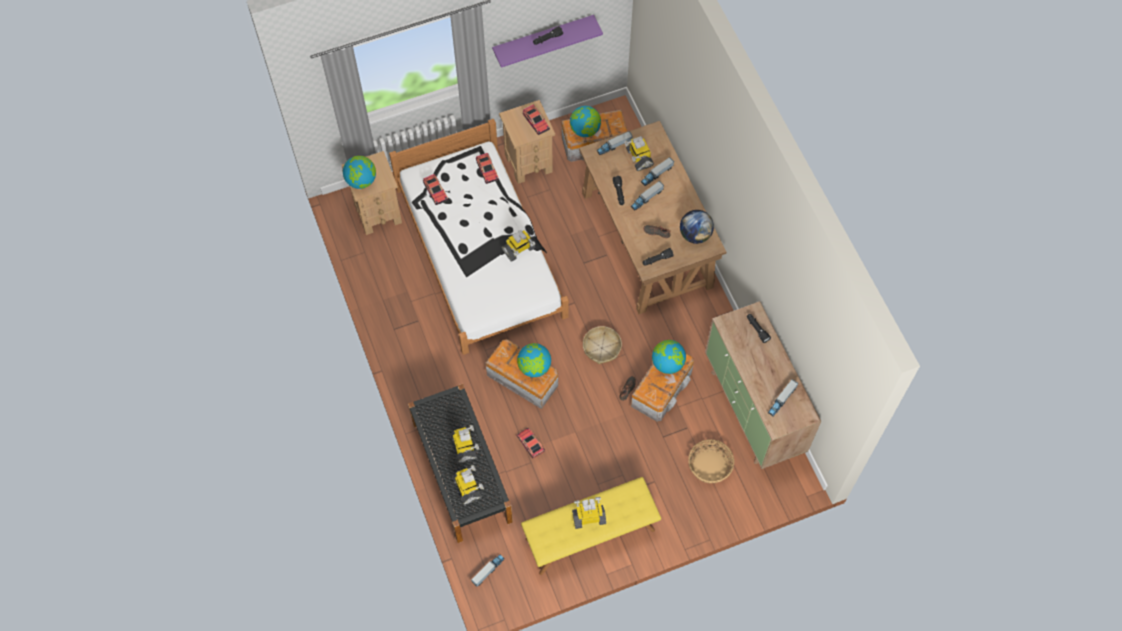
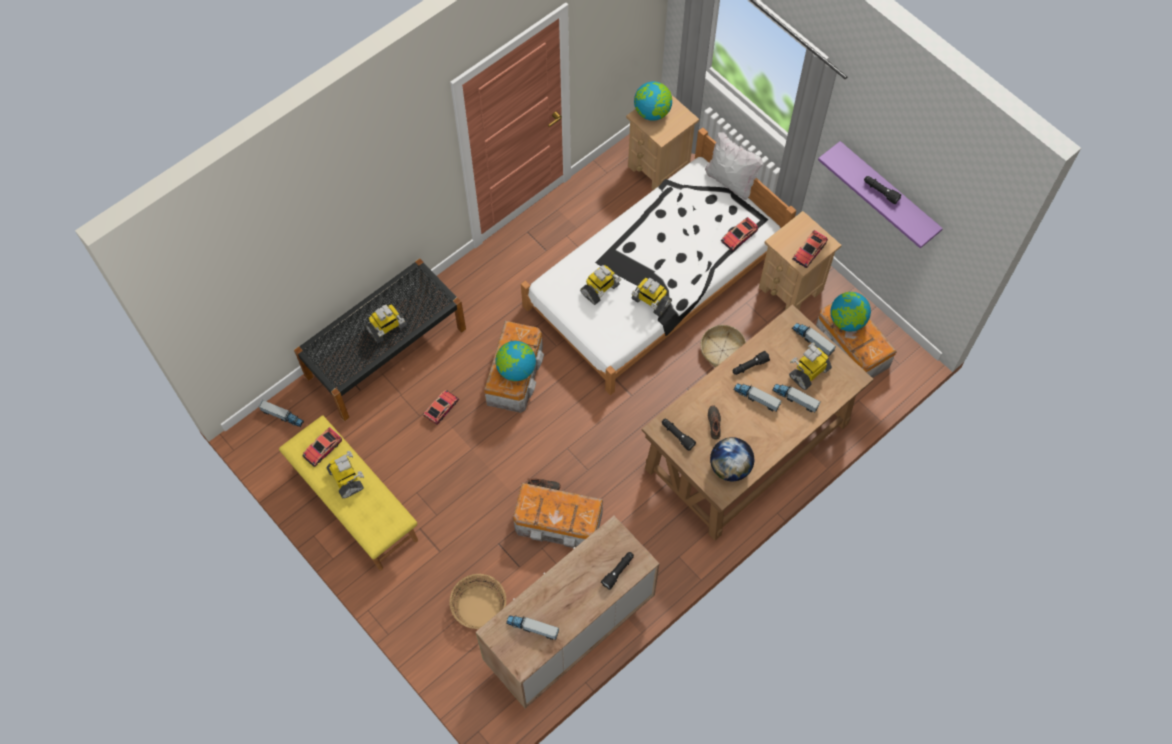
camera: 70 degrees right, 0 degrees up
toy car [423,174,448,205] -> toy car moved to [302,427,342,467]
toy robot [452,465,484,505] -> toy robot moved to [580,265,621,305]
basket [583,326,622,364] -> basket moved to [700,325,746,368]
globe [652,340,686,374] -> none
none -> white pillow [705,132,763,200]

